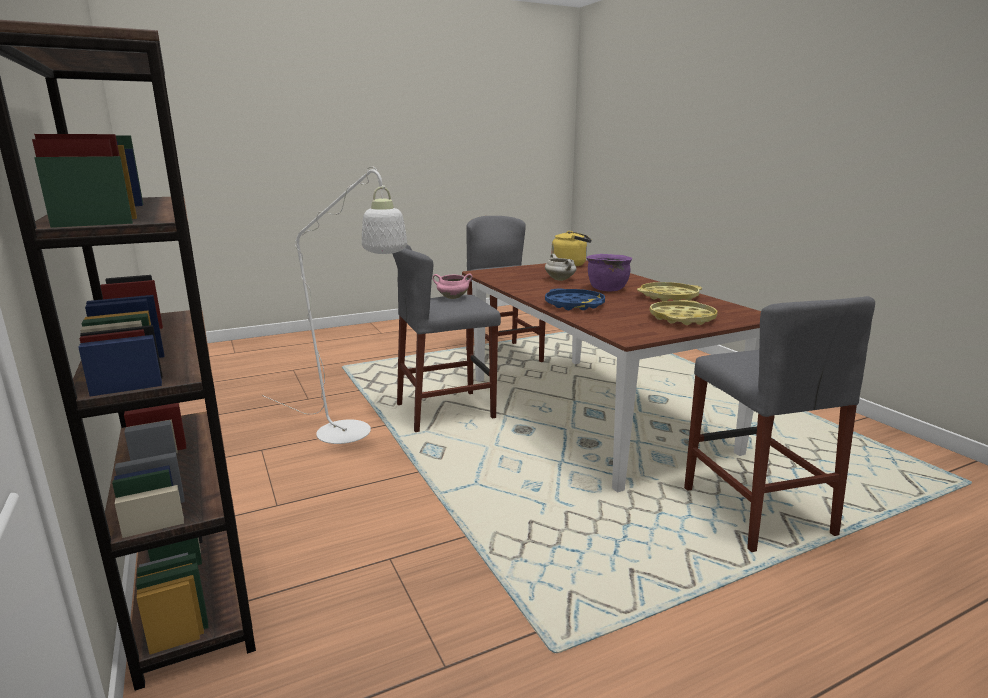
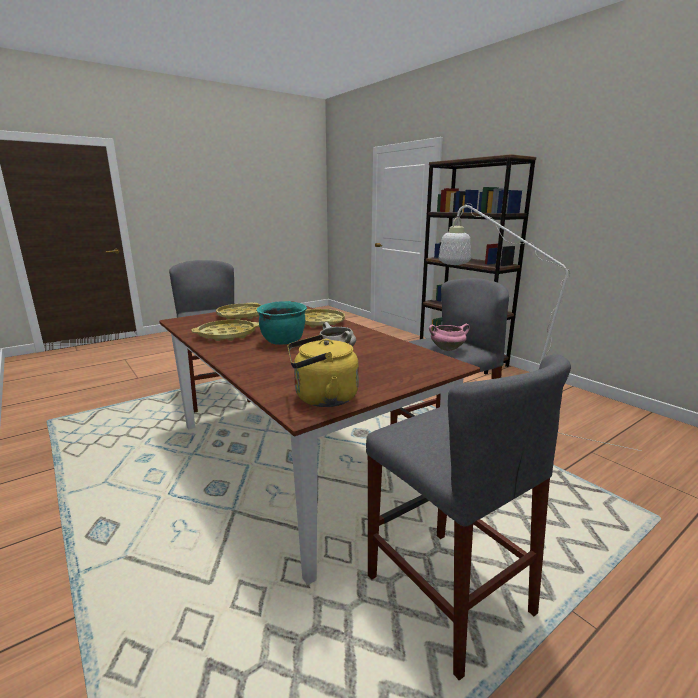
camera: 170 degrees right, 0 degrees up
blue tray [545,288,605,310] -> yellow tray [305,309,345,328]
purple cooking pot [586,254,632,291] -> turquoise cooking pot [257,301,307,345]

